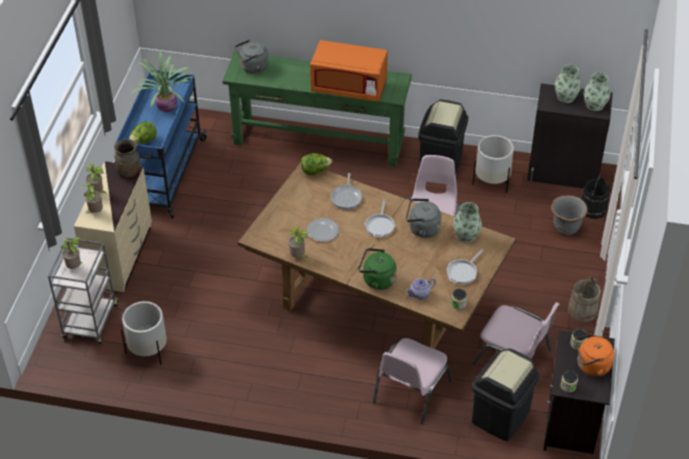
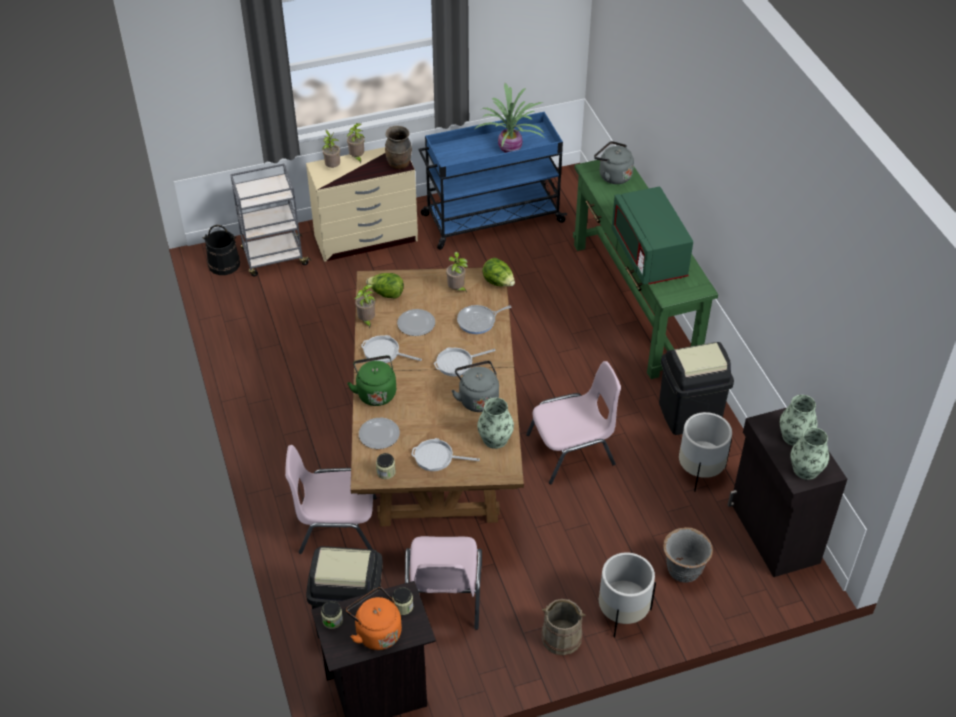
camera: 60 degrees right, 0 degrees up
potted plant [61,237,83,269] -> potted plant moved to [446,252,468,292]
white planter [121,301,167,365] -> white planter moved to [599,552,656,637]
lettuce [129,121,157,144] -> lettuce moved to [366,273,404,299]
orange microwave [310,40,388,102] -> green microwave [612,187,693,284]
teapot [406,278,436,299] -> plate [359,418,400,449]
black bucket [581,174,610,219] -> black bucket moved to [202,225,240,275]
none -> frying pan [361,335,422,363]

